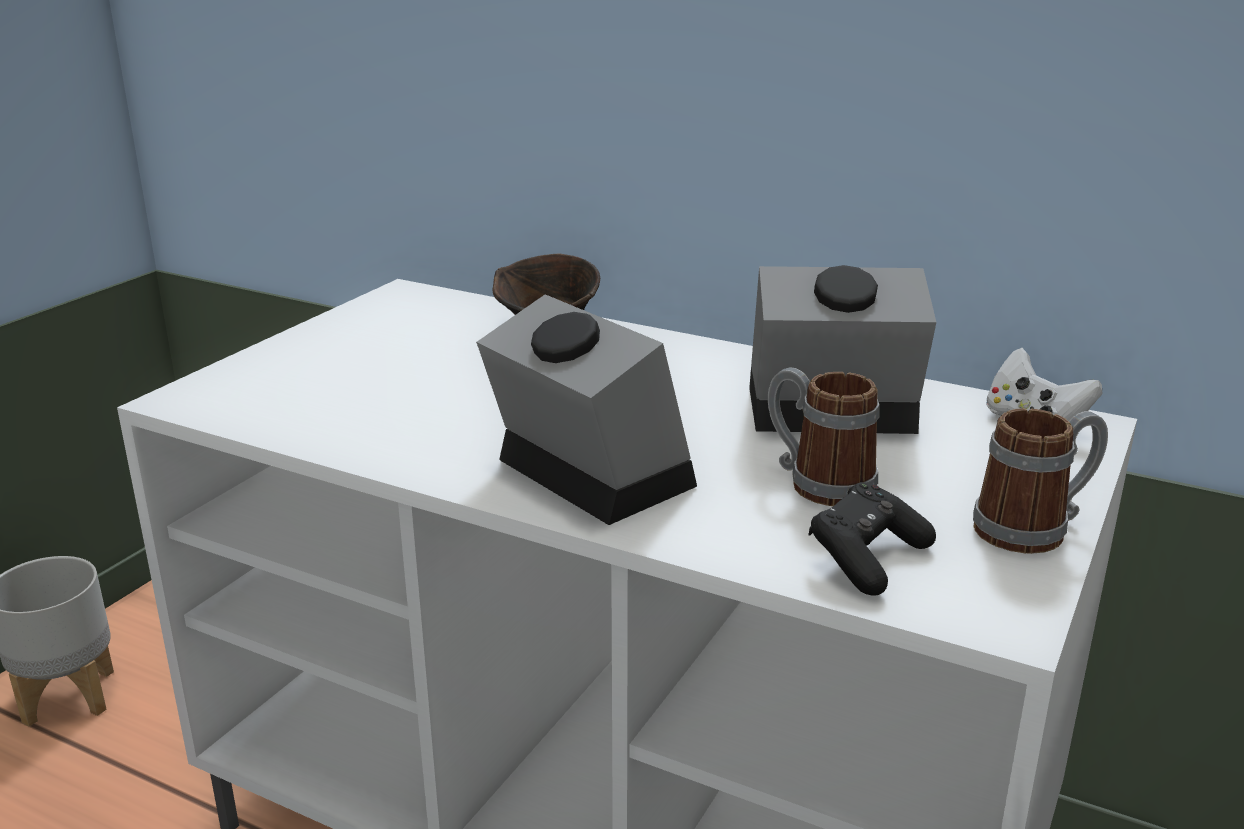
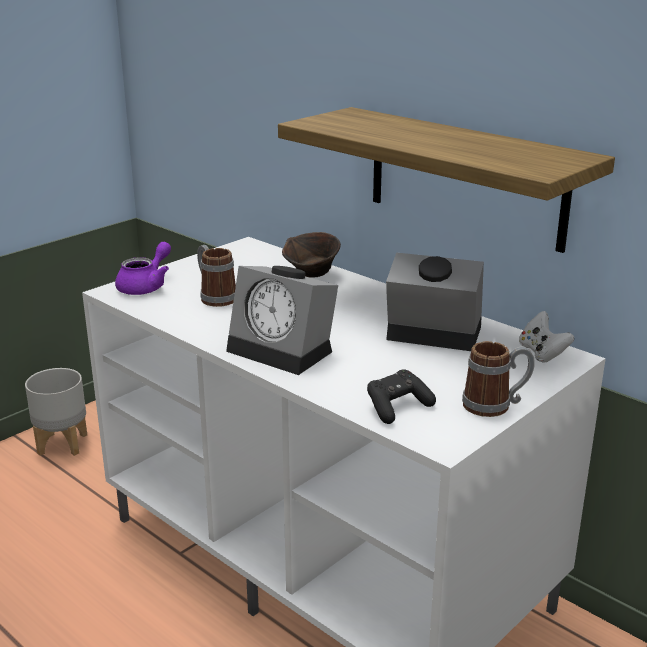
camera: 15 degrees right, 0 degrees up
alarm clock [476,294,697,525] -> alarm clock turned 150 degrees clockwise [226,266,338,375]
mug [768,367,879,506] -> mug moved to [197,245,236,307]
none -> purple teapot [115,242,171,295]
none -> shelf [278,107,615,253]

